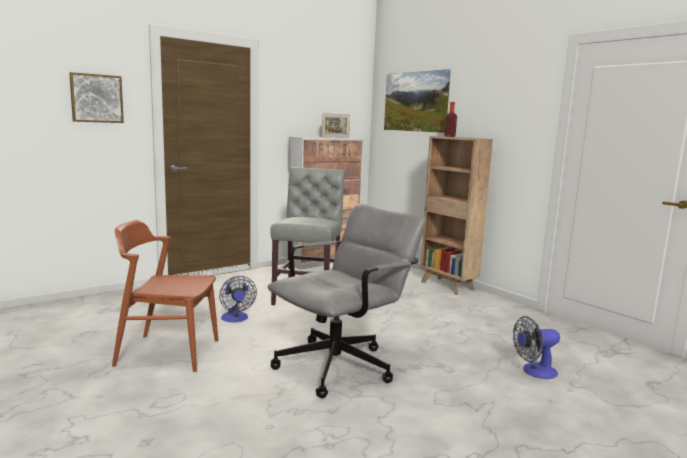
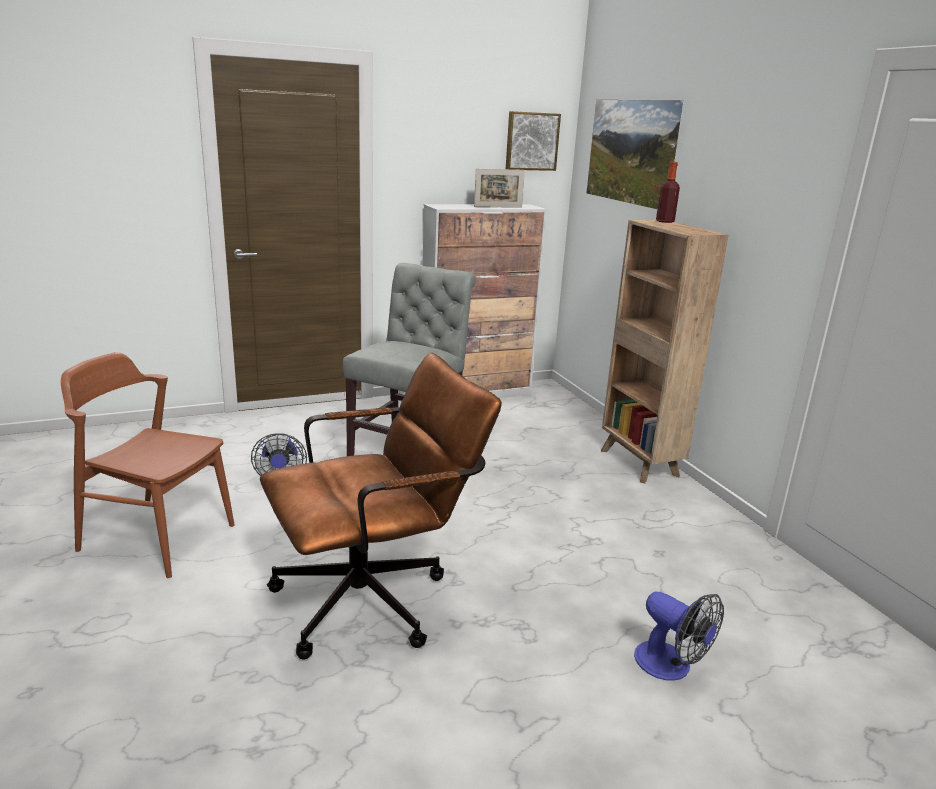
camera: 15 degrees right, 10 degrees up
picture [69,72,124,123] -> picture moved to [506,111,561,171]
grey office chair [268,204,427,398] -> brown office chair [260,353,502,660]
fan [513,316,560,379] -> fan turned 135 degrees counterclockwise [634,592,724,681]

